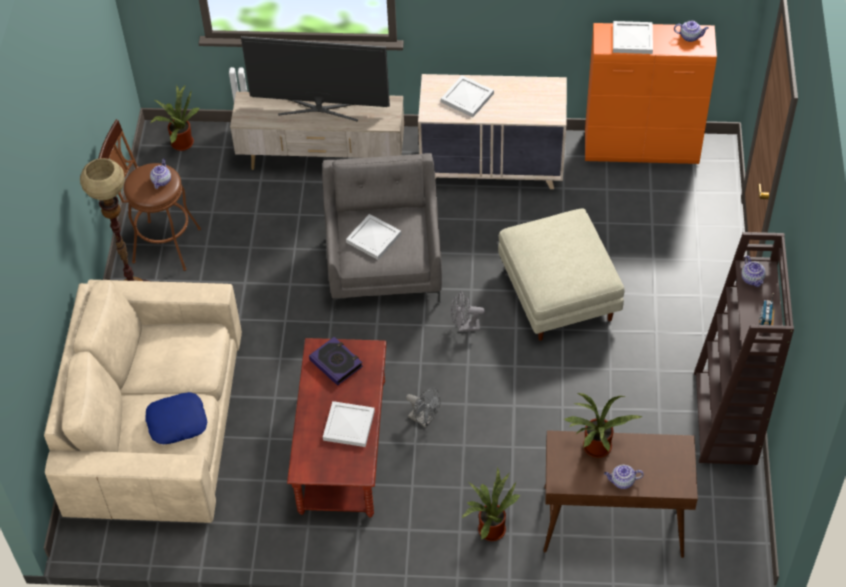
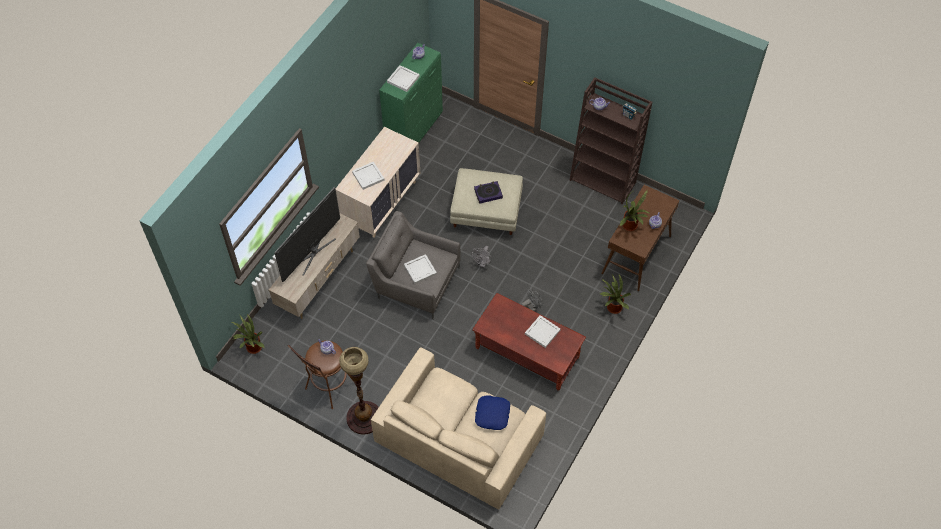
camera: 65 degrees left, 5 degrees up
book [309,337,363,386] -> book moved to [474,181,503,204]
orange cabinet [585,23,717,164] -> green cabinet [379,43,443,143]

